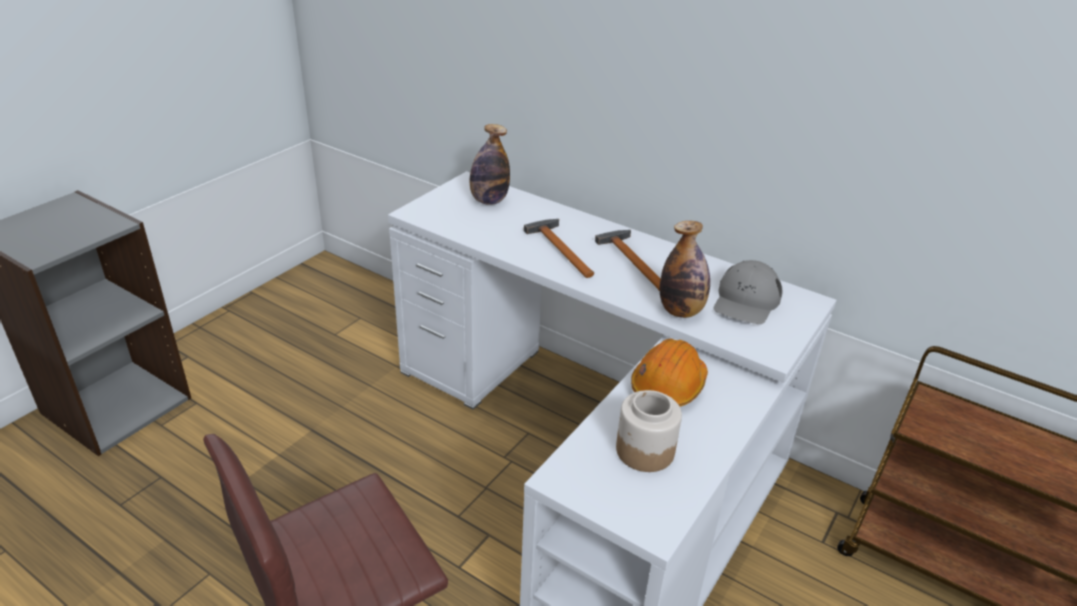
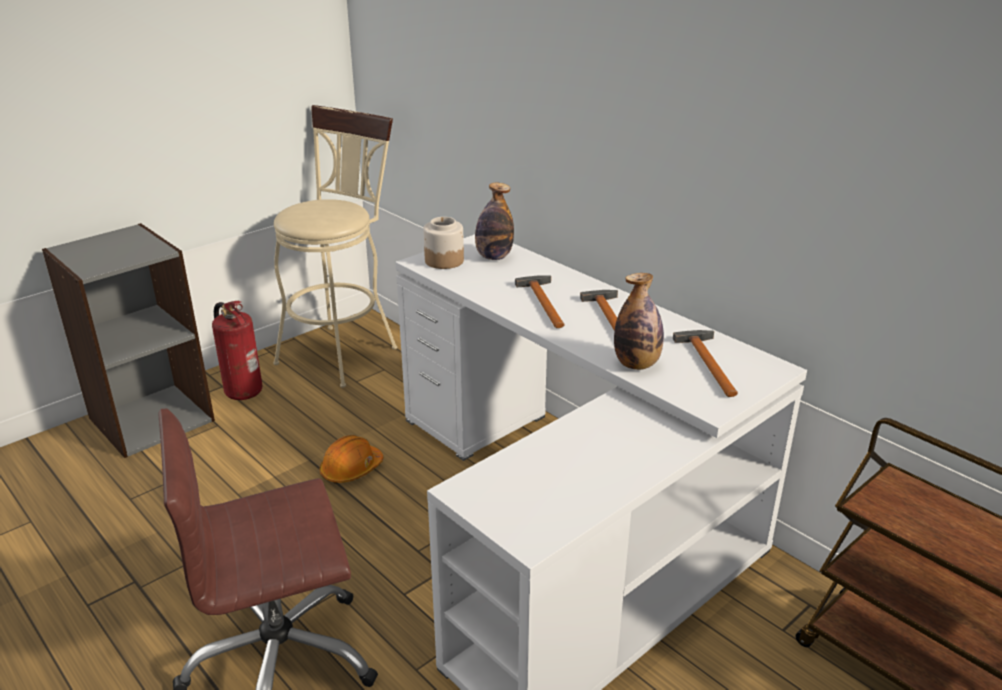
camera: 15 degrees right, 5 degrees down
jar [616,390,682,472] -> jar moved to [423,217,464,269]
orange hard hat [631,338,708,406] -> orange hard hat moved to [319,435,383,484]
grey cap [713,260,782,324] -> hammer [673,330,738,397]
none -> fire extinguisher [212,301,262,400]
none -> beige stool [273,105,397,388]

